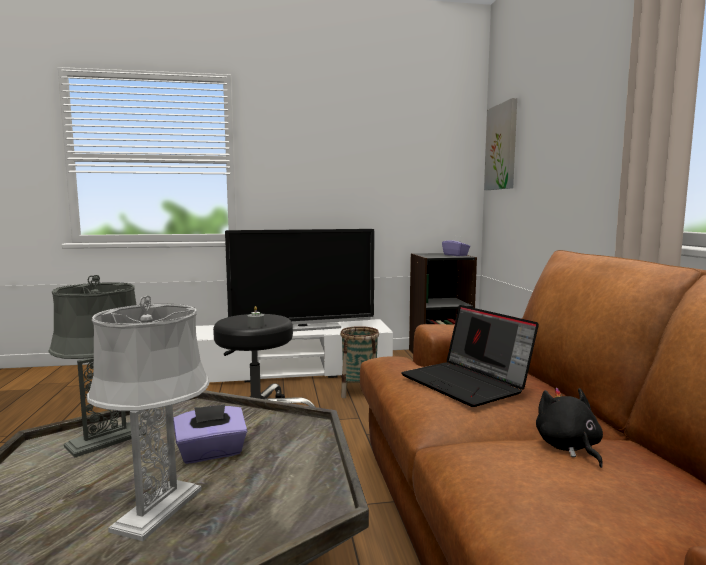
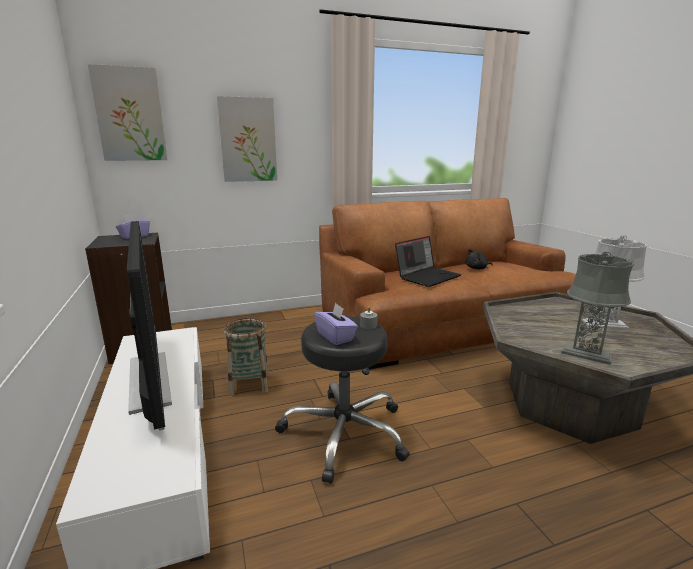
camera: 100 degrees left, 10 degrees up
purple tissue box [173,404,247,464] -> purple tissue box moved to [314,303,358,345]
none -> picture [217,96,277,182]

